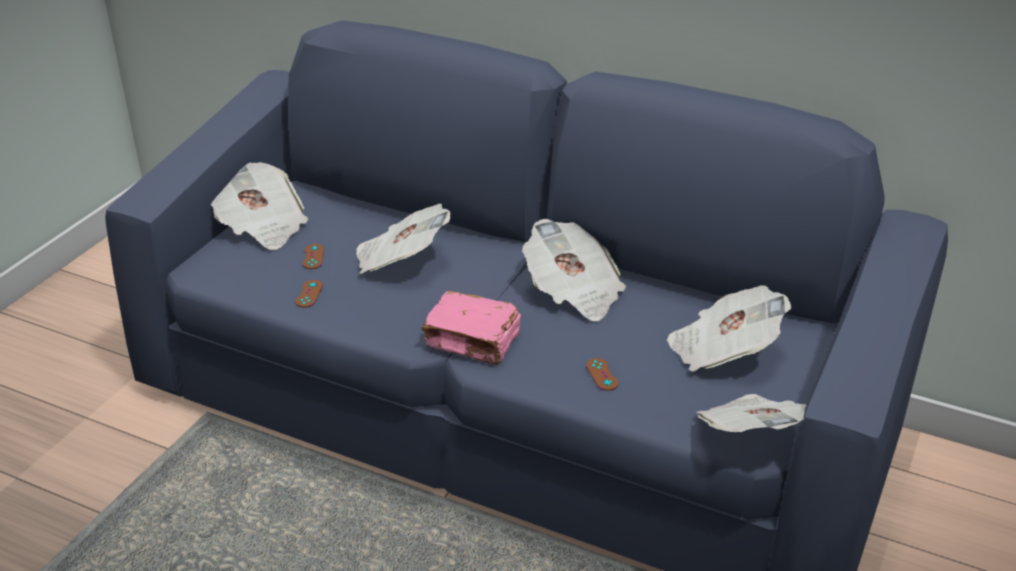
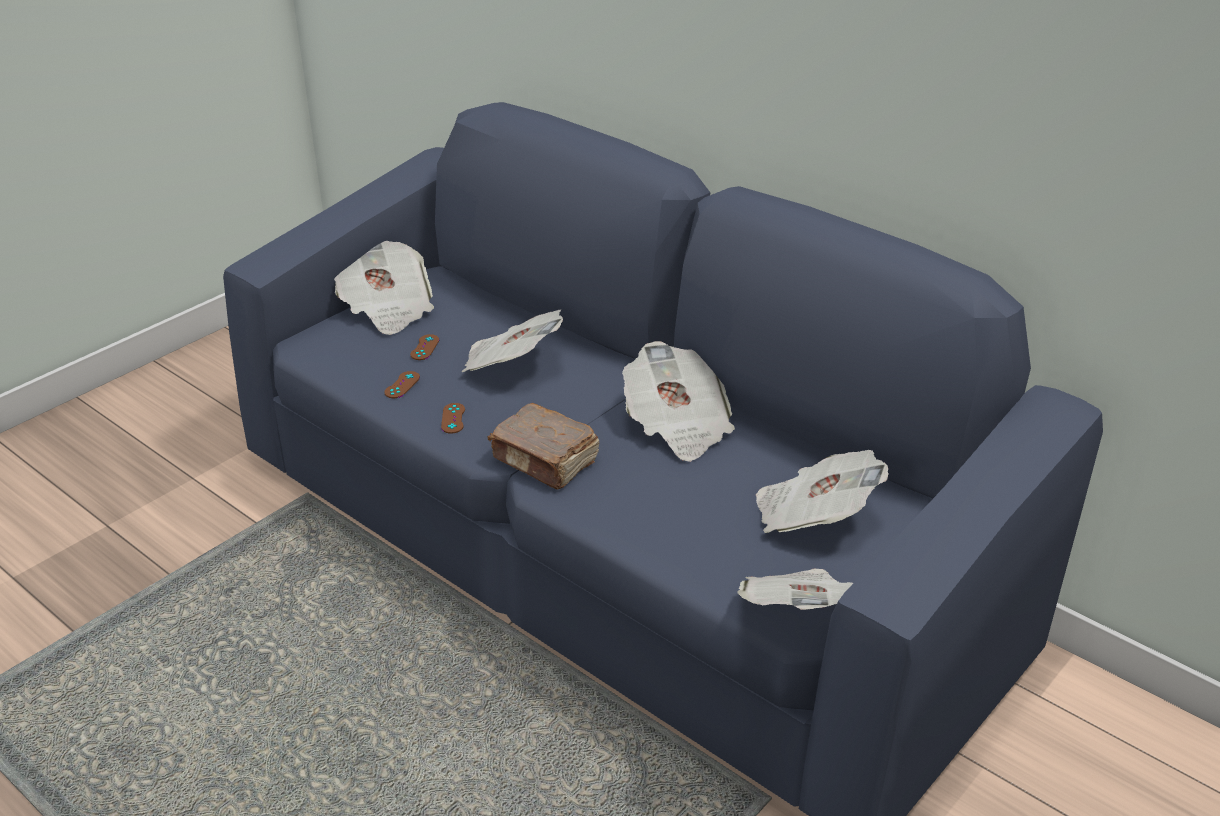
camera: 15 degrees right, 0 degrees up
pink book [422,291,521,365] -> brown book [488,403,599,490]
brown game controller [586,358,618,391] -> brown game controller moved to [441,403,465,434]

